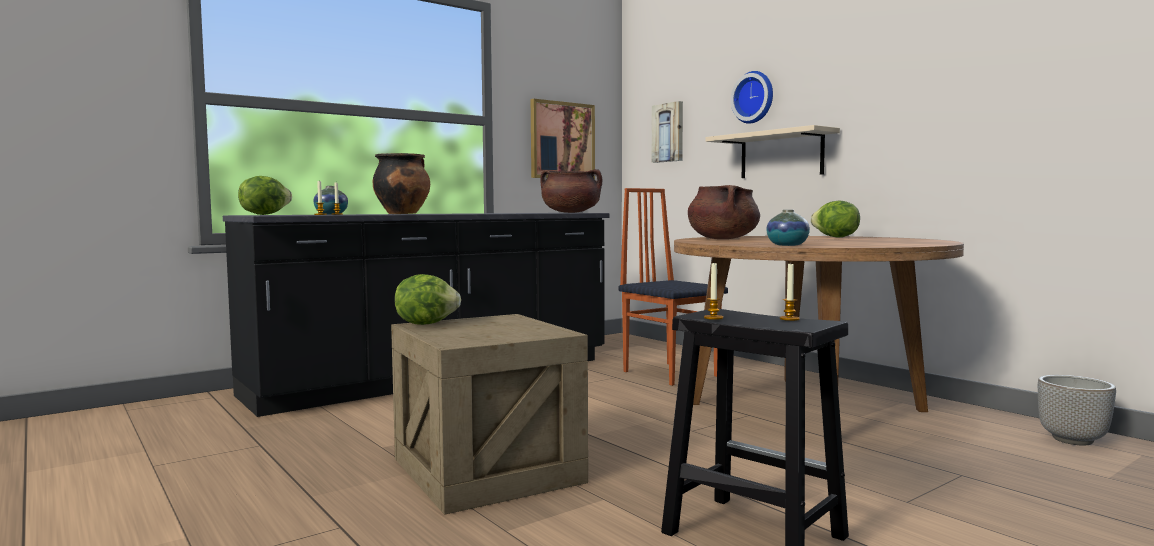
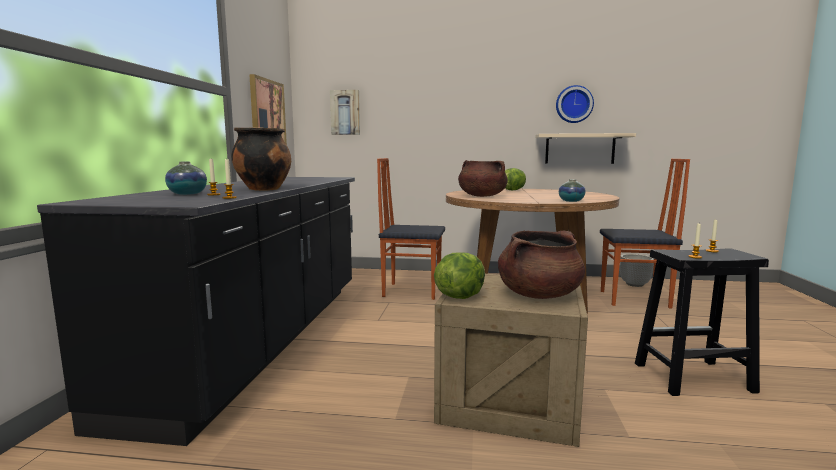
camera: 45 degrees left, 5 degrees up
lettuce [238,176,292,215] -> none
brown cooking pot [540,169,602,213] -> brown cooking pot moved to [498,231,585,299]
beige shelf [705,125,840,178] -> beige shelf moved to [536,133,636,164]
wall clock [731,71,773,124] -> wall clock moved to [556,85,594,123]
none -> chair [600,159,690,309]

